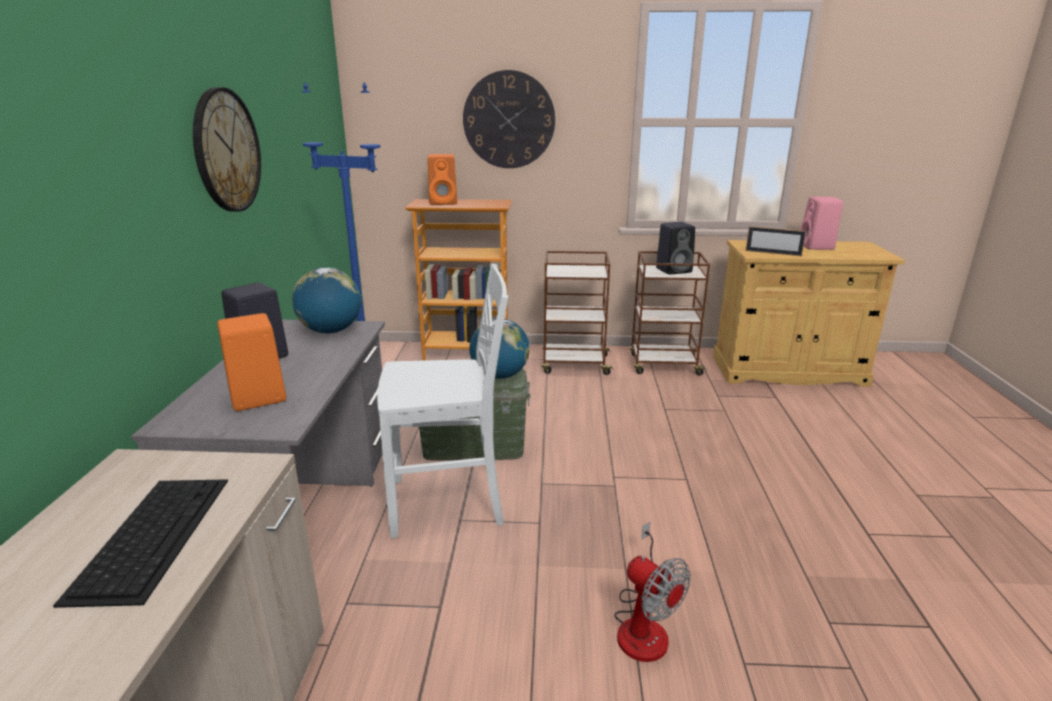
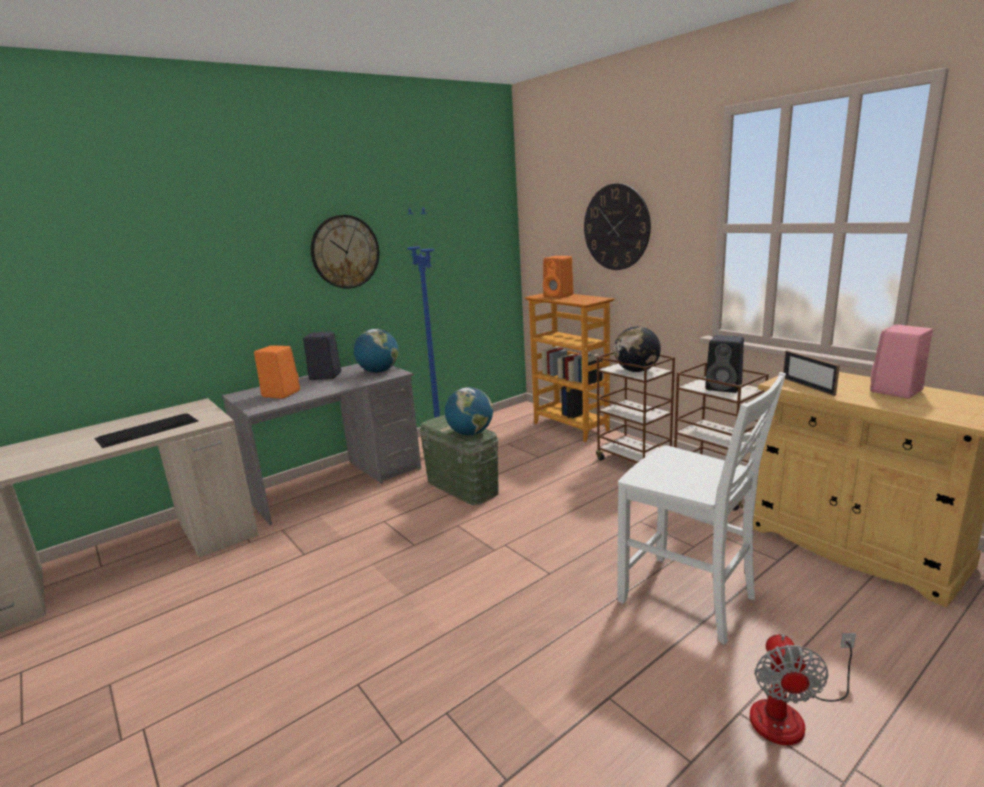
camera: 50 degrees right, 5 degrees down
white chair [377,264,508,538] -> white chair moved to [617,372,786,644]
fan [614,521,691,662] -> fan moved to [750,633,856,745]
none -> globe [614,326,661,372]

